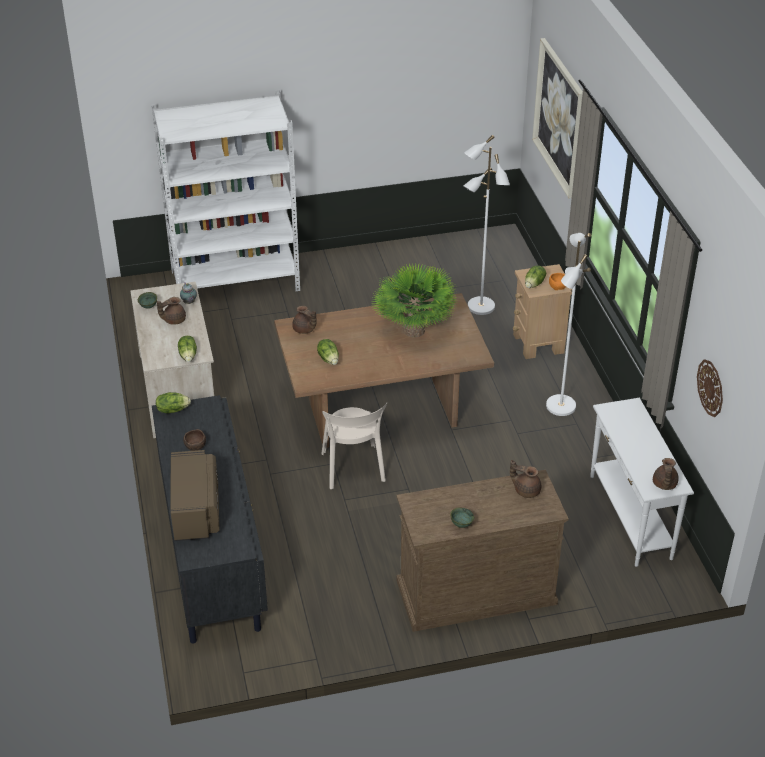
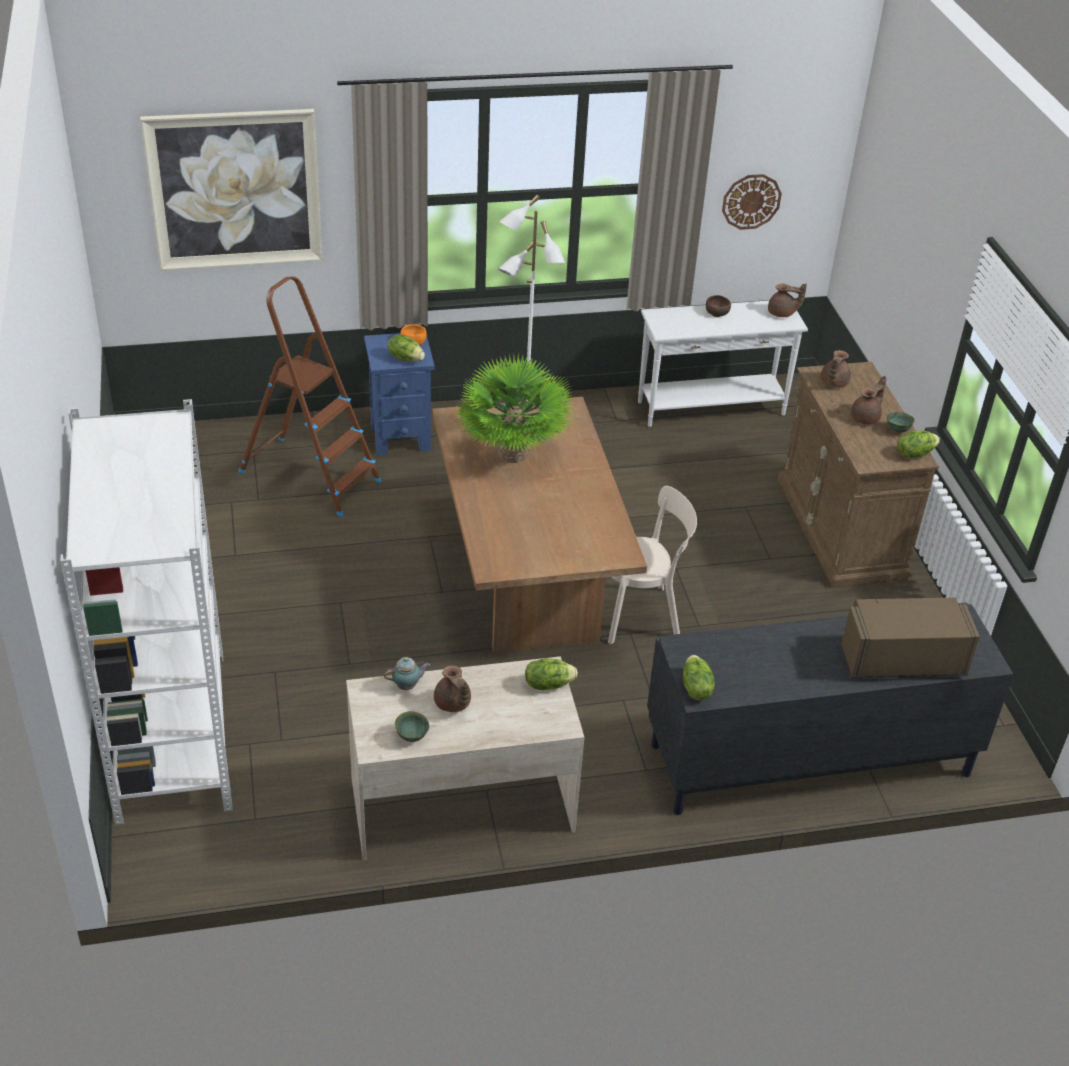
camera: 90 degrees left, 0 degrees up
brown bowl [183,429,206,451] -> brown bowl moved to [706,295,731,317]
brown teapot [292,306,317,334] -> brown teapot moved to [851,376,887,425]
lettuce [317,339,339,365] -> lettuce moved to [897,430,940,458]
white floor lamp [463,135,510,315] -> brown step ladder [239,277,382,517]
beige nightstand [513,264,572,359] -> blue nightstand [364,333,435,455]

